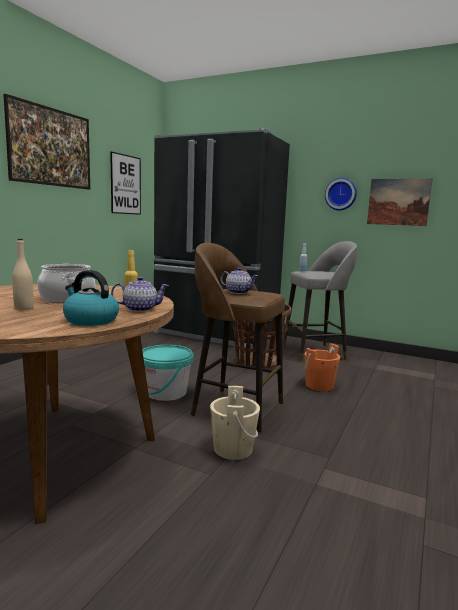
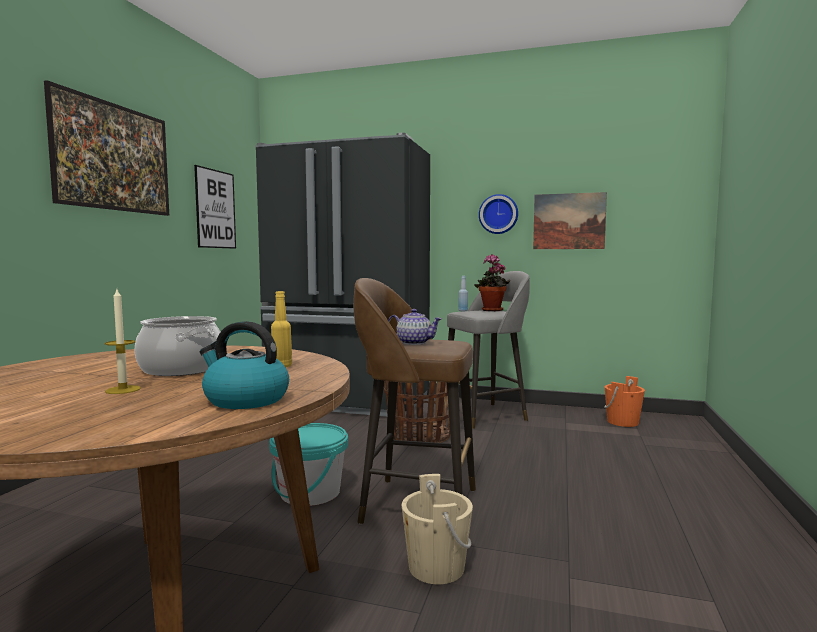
camera: 10 degrees left, 5 degrees down
beige bottle [12,239,34,310] -> candle [105,289,141,394]
teapot [111,277,169,312] -> none
orange bucket [304,343,340,391] -> orange bucket moved to [604,376,645,427]
none -> potted plant [475,254,511,311]

